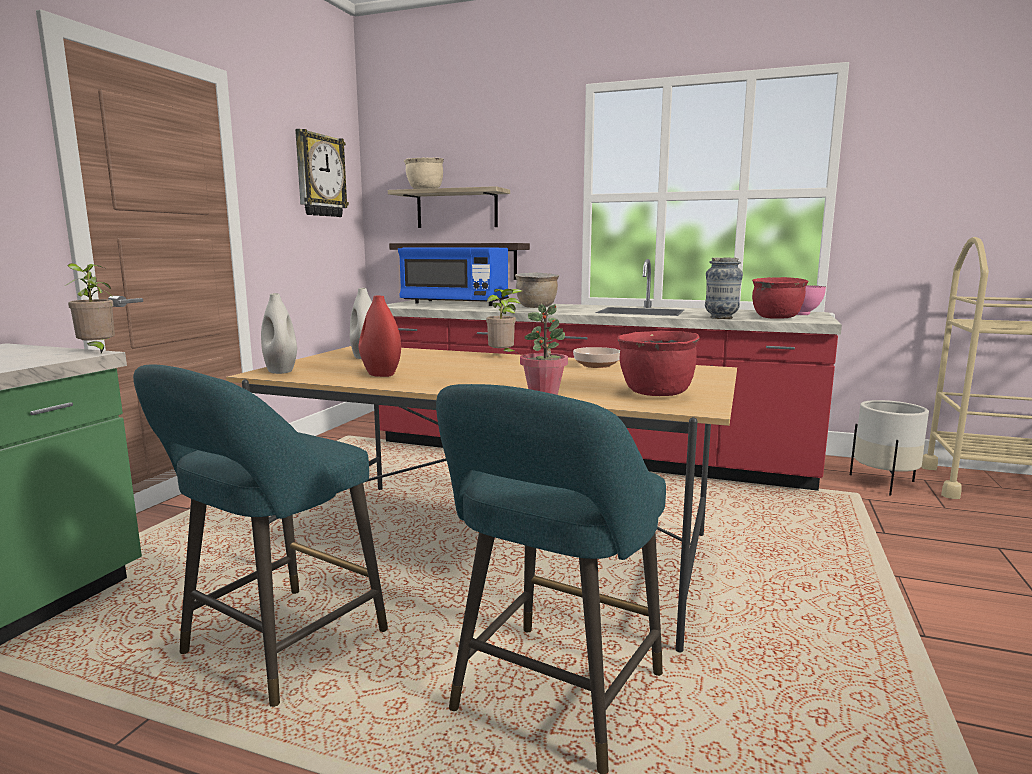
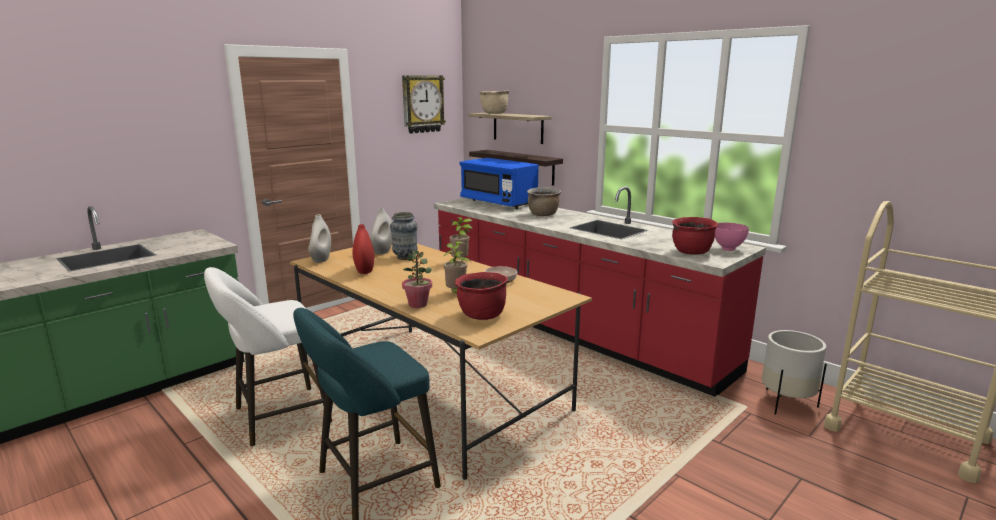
camera: 25 degrees right, 5 degrees up
potted plant [65,263,115,353] -> potted plant moved to [444,241,467,293]
turquoise stool [133,365,388,707] -> white stool [204,267,332,446]
vase [705,258,743,319] -> vase moved to [390,212,418,260]

